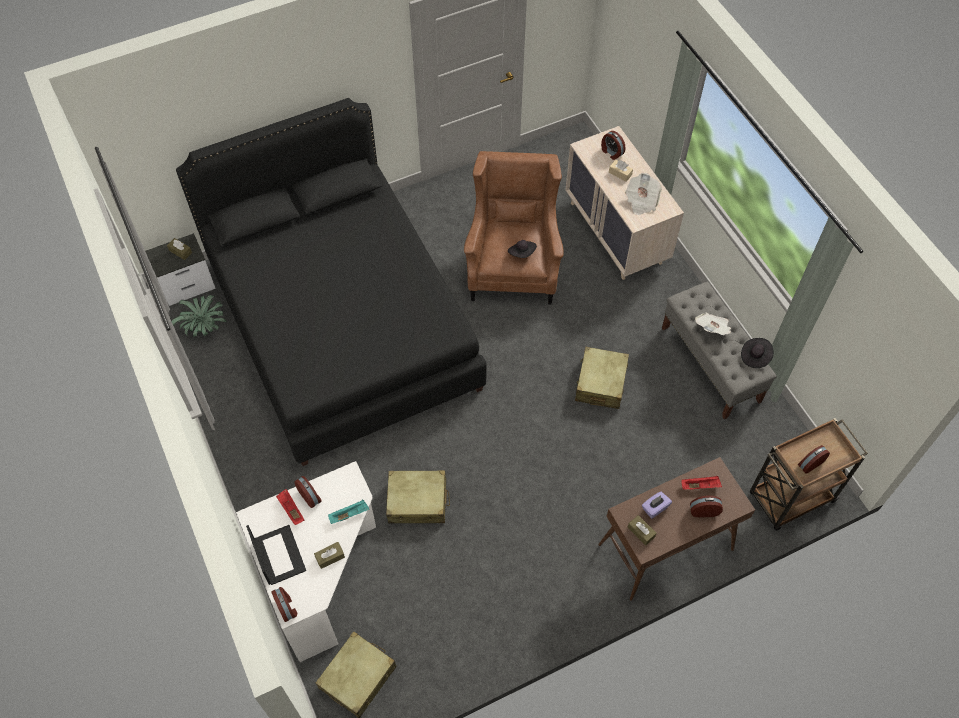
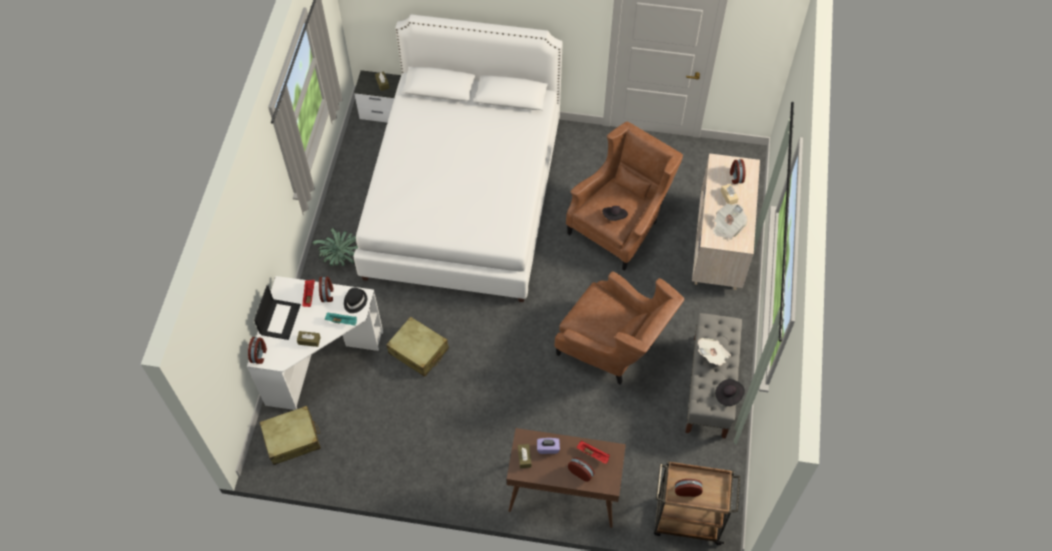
camera: 35 degrees right, 0 degrees up
potted plant [171,295,227,337] -> potted plant moved to [312,228,358,266]
black bed [176,98,487,466] -> white bed [353,14,563,302]
beige suitcase [575,347,629,409] -> brown armchair [555,271,684,385]
none -> black hat [344,288,367,313]

